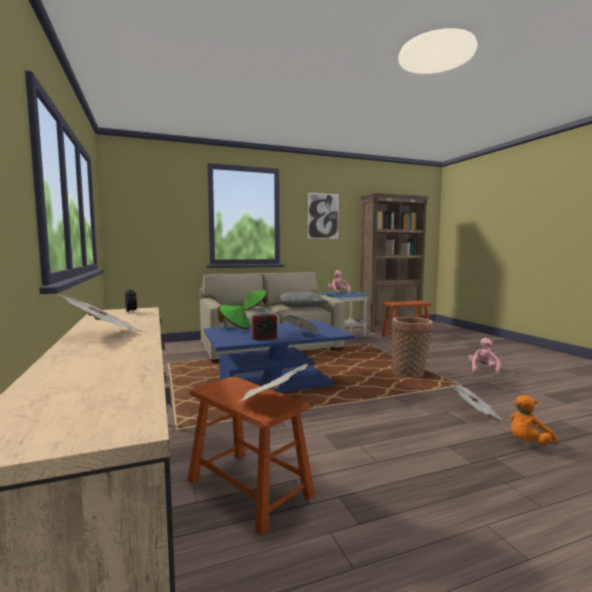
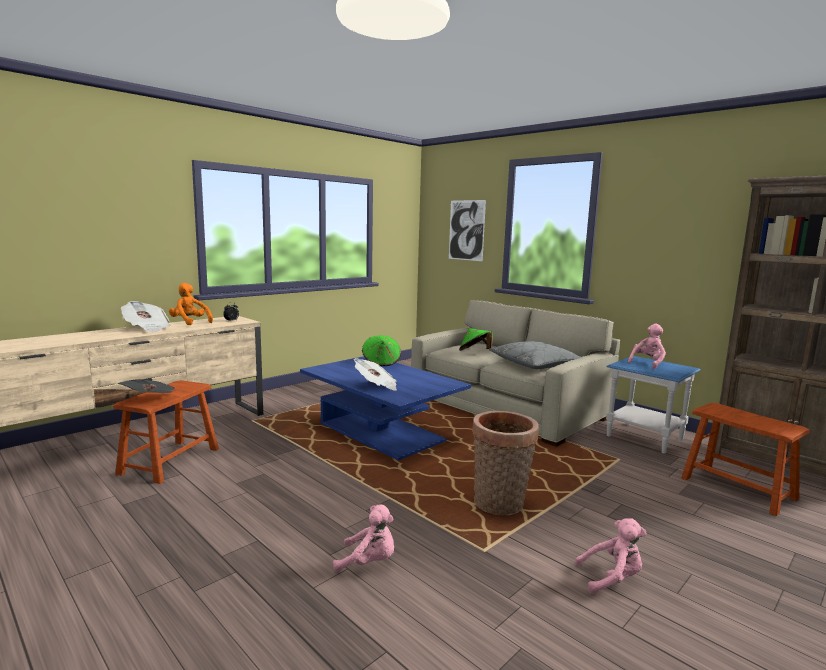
camera: 65 degrees right, 5 degrees up
alarm clock [251,312,277,340] -> none
picture [308,192,339,239] -> picture moved to [449,200,486,261]
newspaper [451,384,501,419] -> pink plush toy [333,505,394,572]
orange plush toy [510,395,558,445] -> orange plush toy moved to [169,283,213,325]

